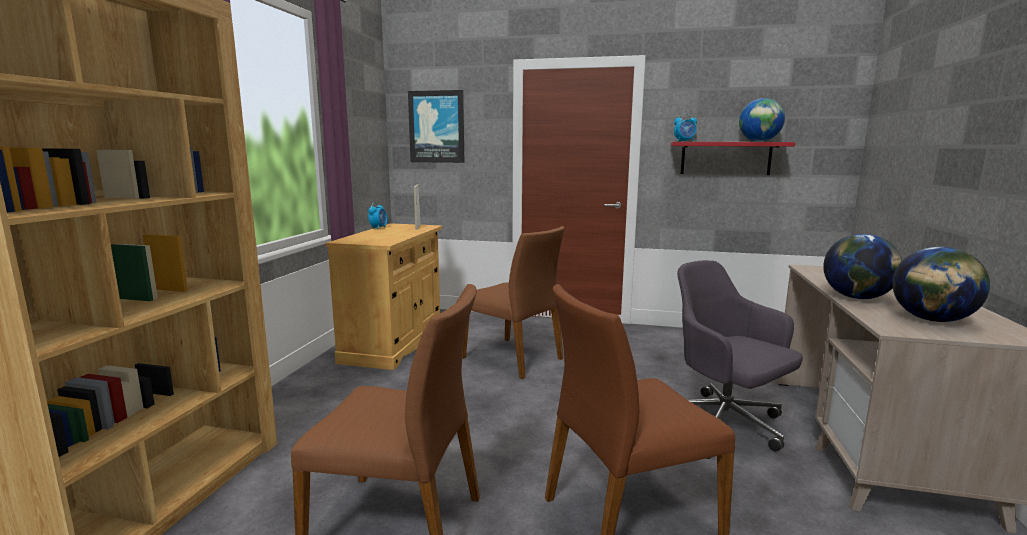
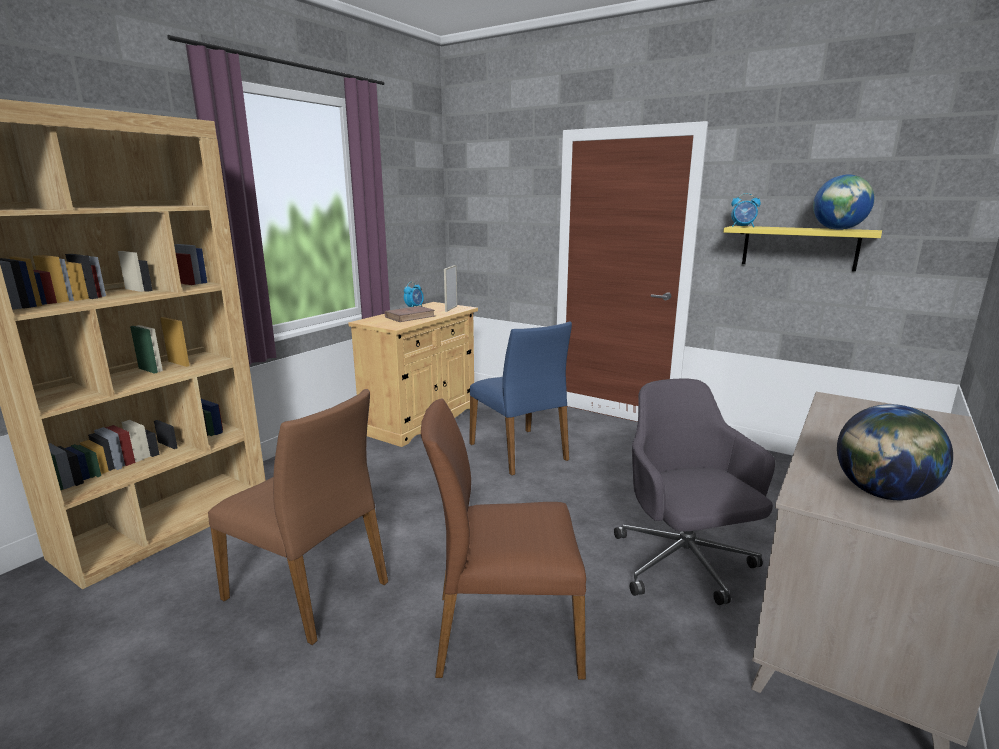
camera: 20 degrees right, 5 degrees up
picture [408,90,464,163] -> none
brown chair [462,226,564,379] -> blue chair [469,322,572,475]
red shelf [671,142,795,175] -> yellow shelf [723,226,882,271]
globe [823,234,902,299] -> none
none -> brown book [385,306,436,322]

